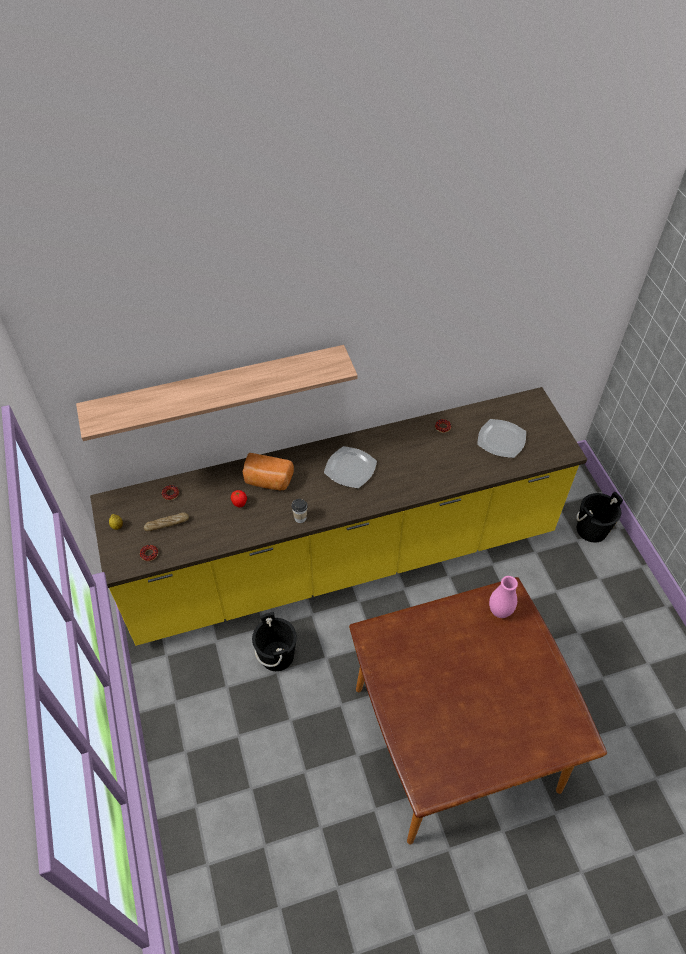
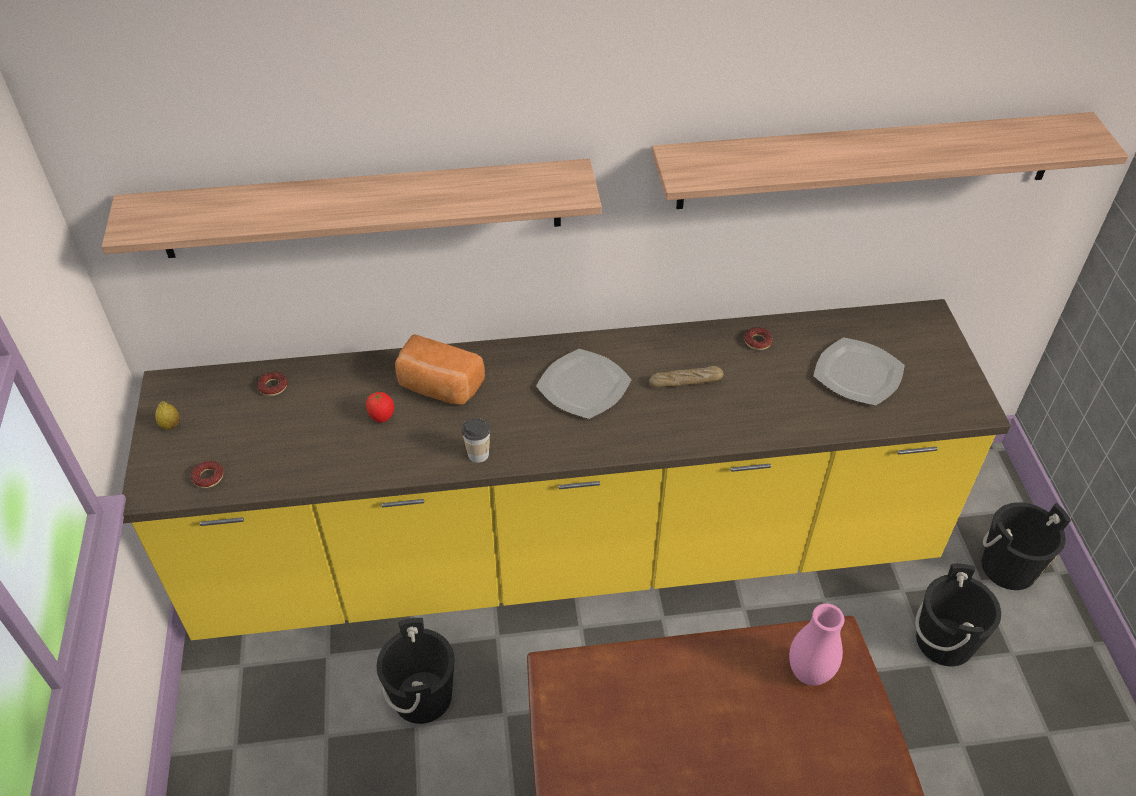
camera: 10 degrees right, 5 degrees down
bread [144,512,189,531] -> bread moved to [649,366,724,388]
none -> shelf [652,112,1128,209]
none -> black bucket [915,564,1001,666]

